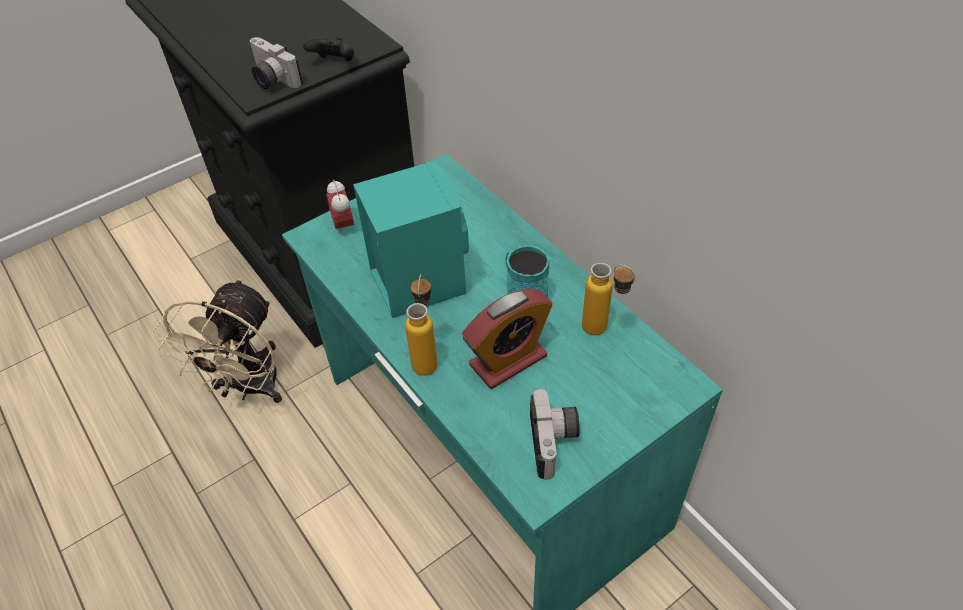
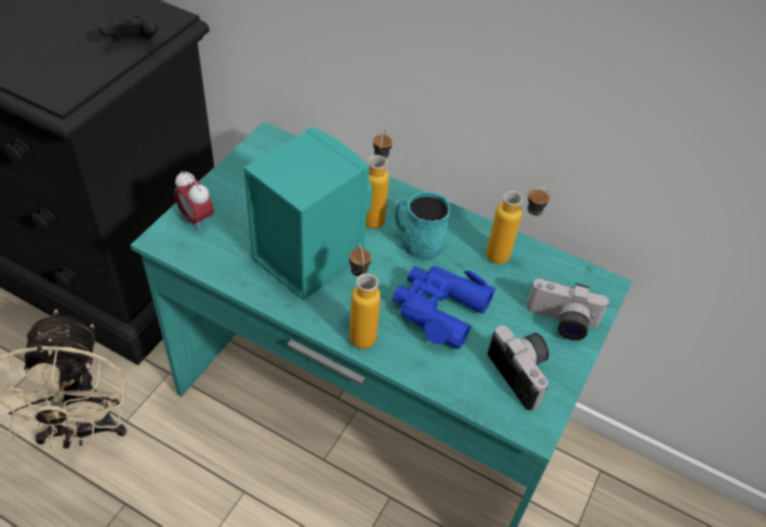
camera: 30 degrees left, 0 degrees up
camera [250,37,303,89] -> camera moved to [526,279,609,340]
alarm clock [462,289,553,389] -> blue binoculars [392,266,496,349]
none -> bottle [366,129,392,229]

